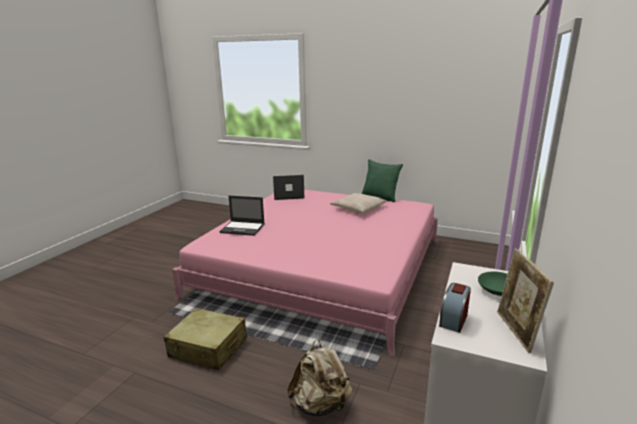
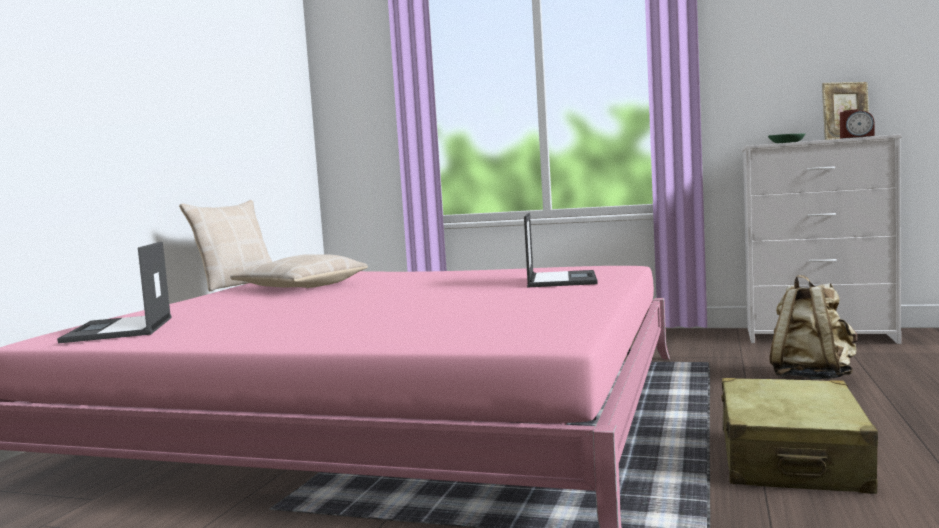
camera: 95 degrees left, 15 degrees down
laptop [220,196,265,236] -> laptop moved to [524,213,598,287]
green pillow [361,159,403,202] -> beige pillow [179,200,272,291]

